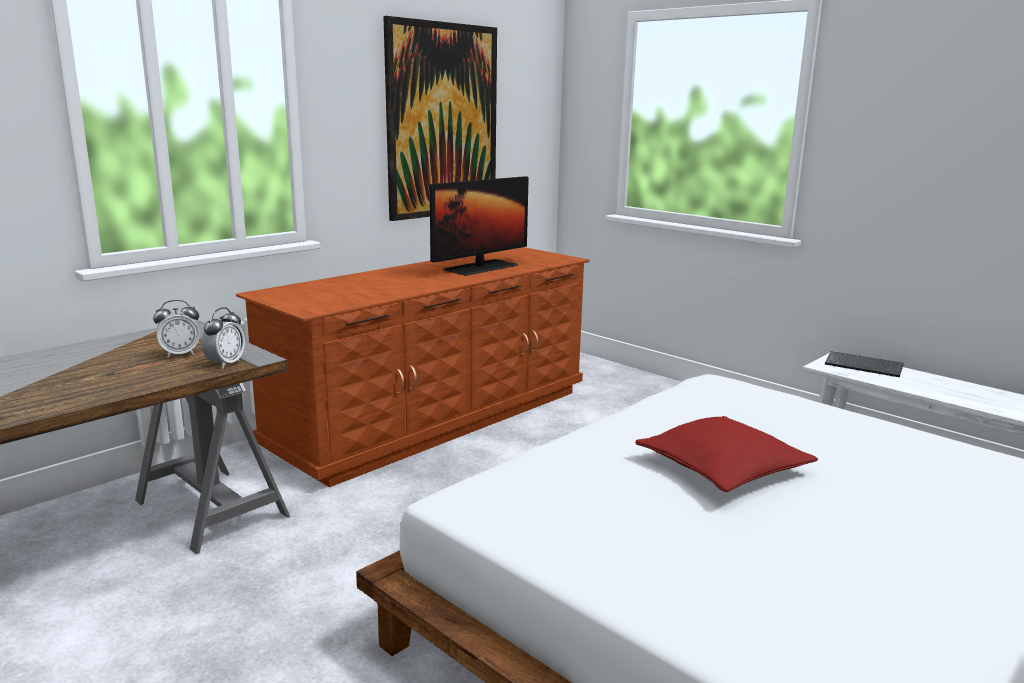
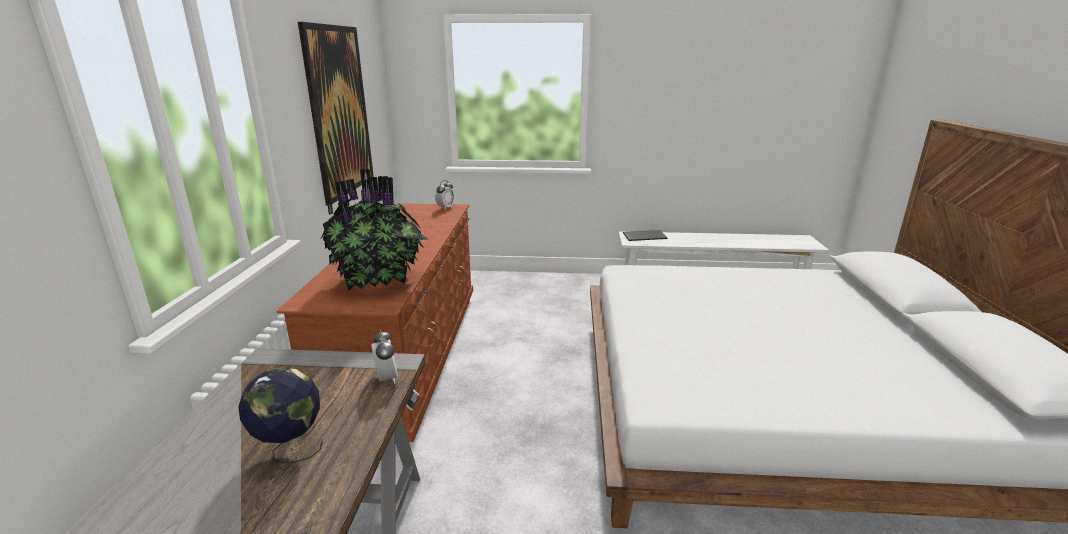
camera: 40 degrees left, 5 degrees up
alarm clock [153,300,200,358] -> alarm clock moved to [435,180,455,209]
monitor [430,176,529,276] -> none
red pillow [635,416,818,492] -> none
none -> globe [238,367,323,463]
none -> potted plant [321,169,428,290]

